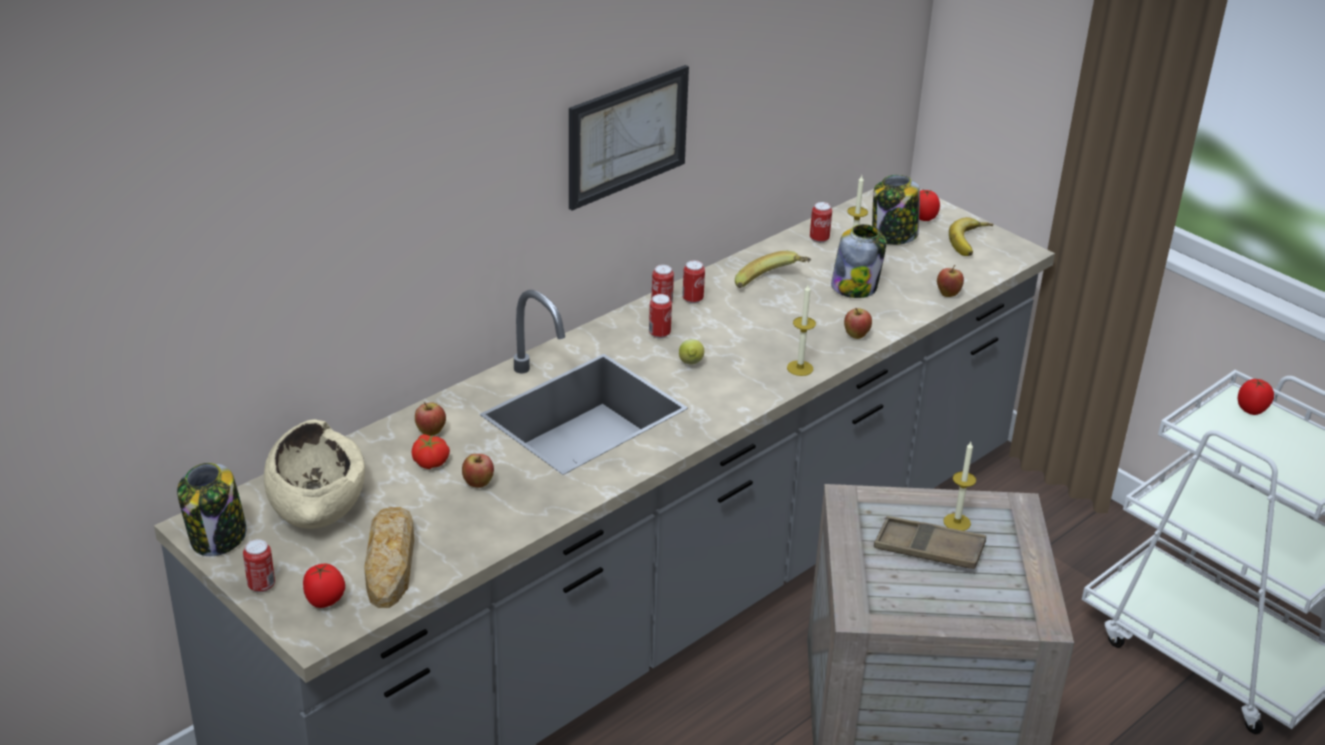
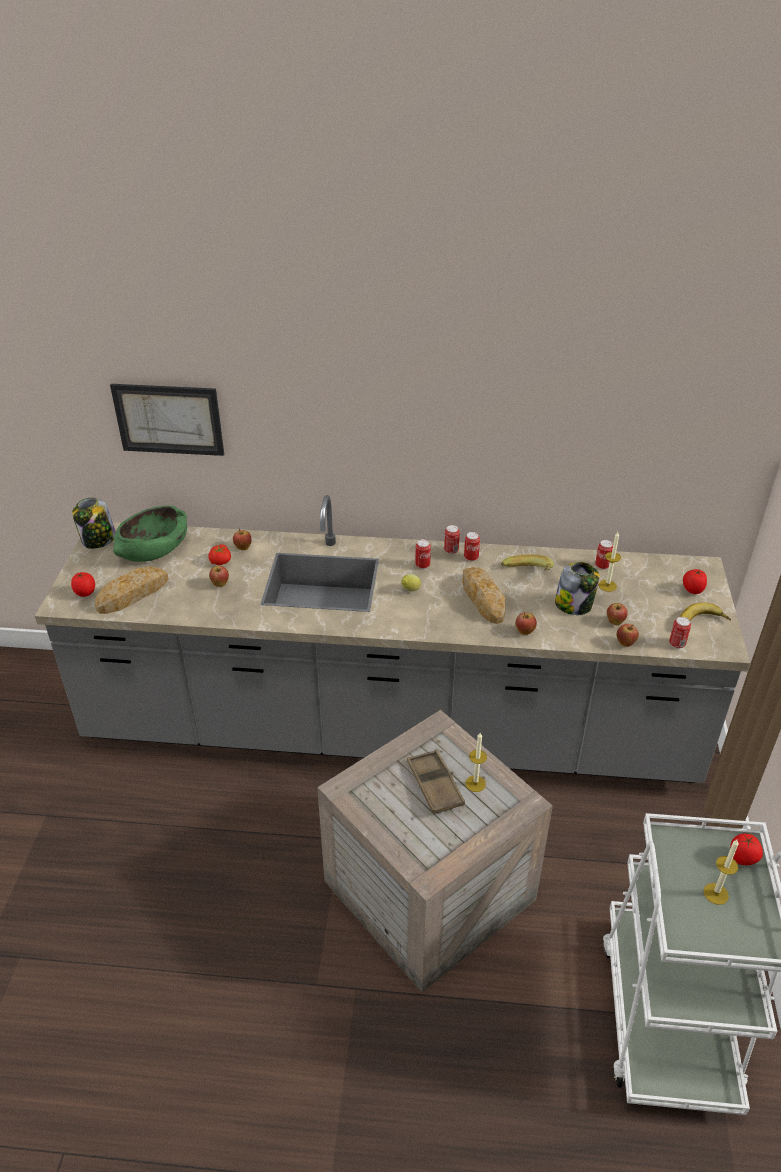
camera: 50 degrees right, 5 degrees up
can [243,539,275,592] -> can moved to [669,617,691,649]
beige bowl [264,419,365,529] -> green bowl [113,506,187,562]
picture [569,65,689,210] -> picture moved to [110,384,224,456]
candle [787,285,816,376] -> candle moved to [704,840,739,905]
jar [872,175,920,245] -> none
none -> bread [462,567,505,624]
none -> apple [607,603,628,625]

